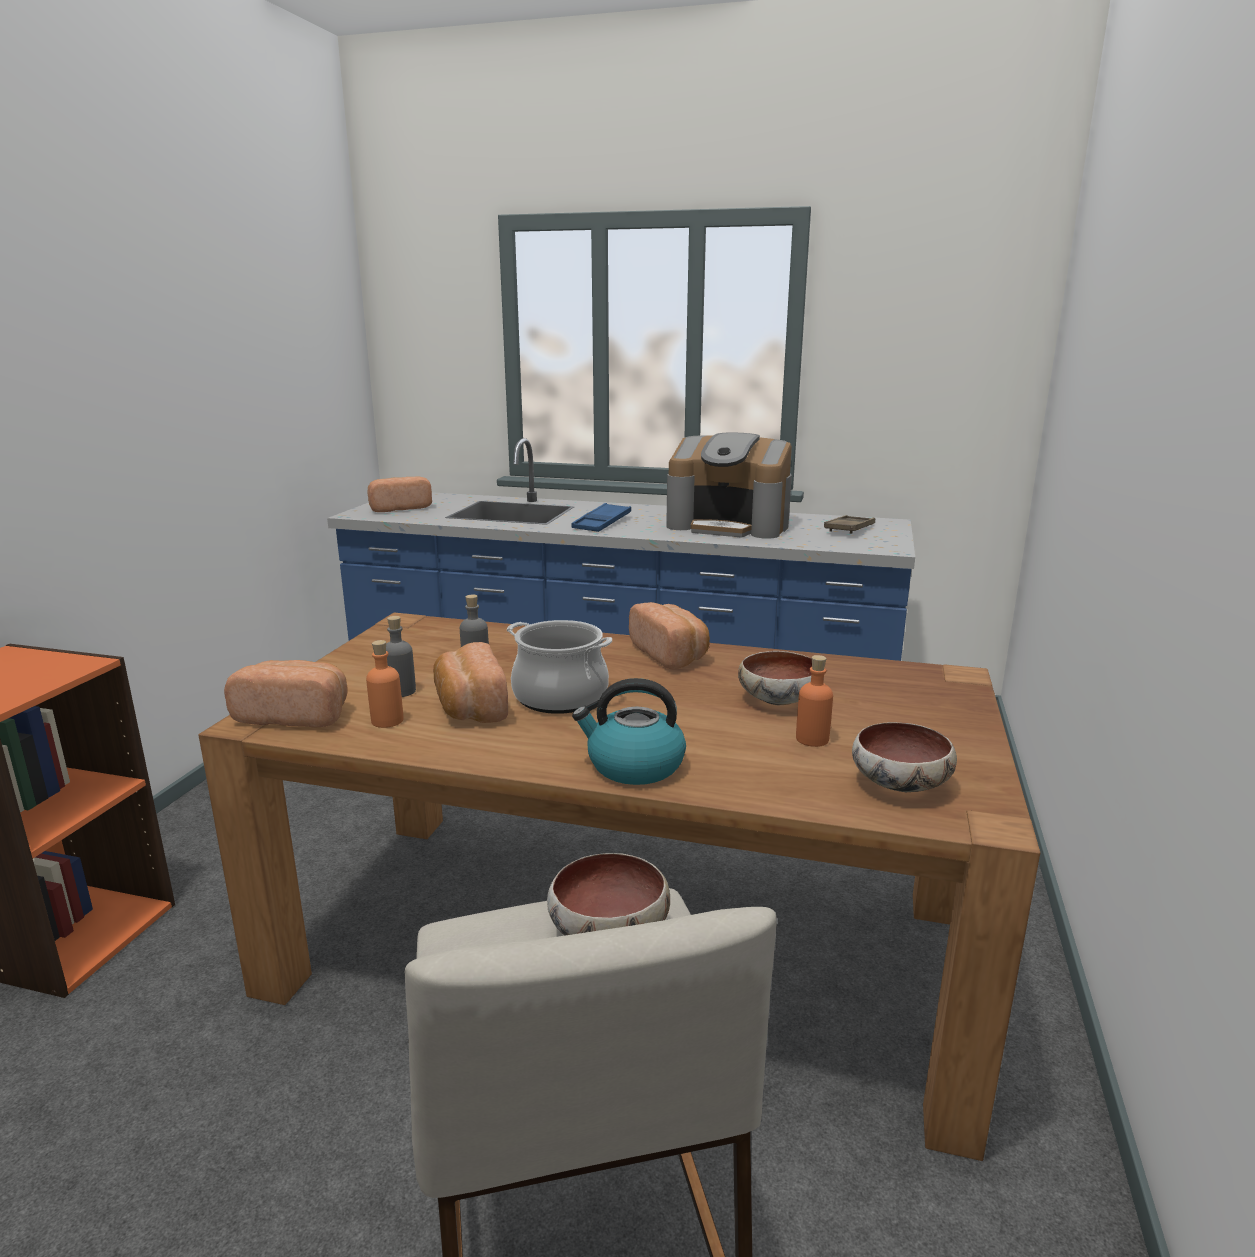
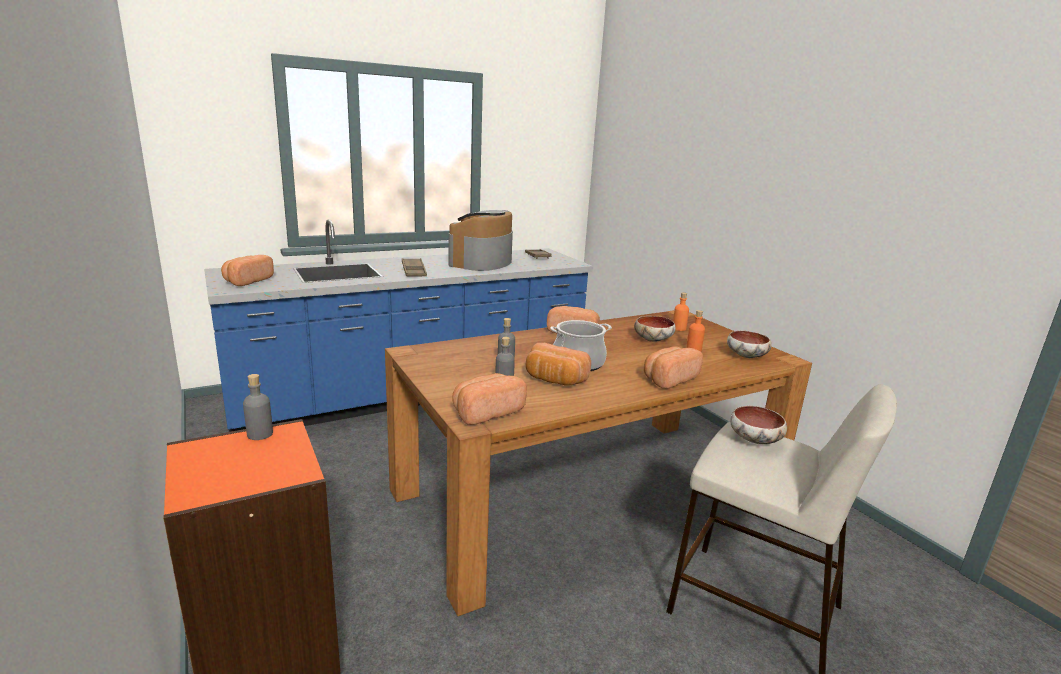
camera: 45 degrees left, 0 degrees up
orange bottle [366,640,404,728] -> orange bottle moved to [673,292,689,331]
blue tray [571,503,631,532] -> brown tray [402,258,427,276]
kettle [572,678,686,785] -> bread [644,346,703,389]
coffee machine [666,433,792,539] -> coffee machine turned 135 degrees clockwise [449,210,513,271]
none -> grey bottle [243,374,273,440]

